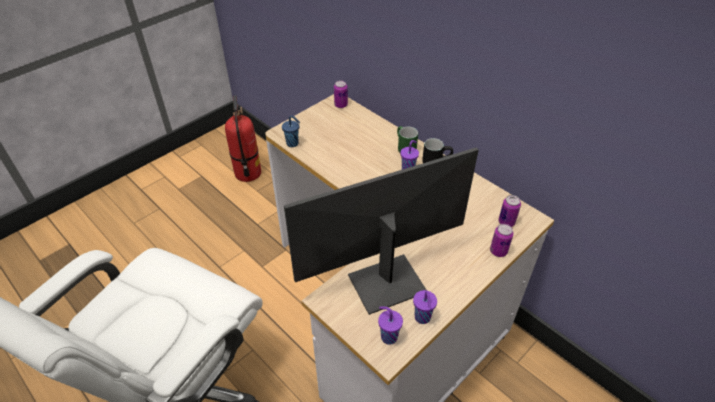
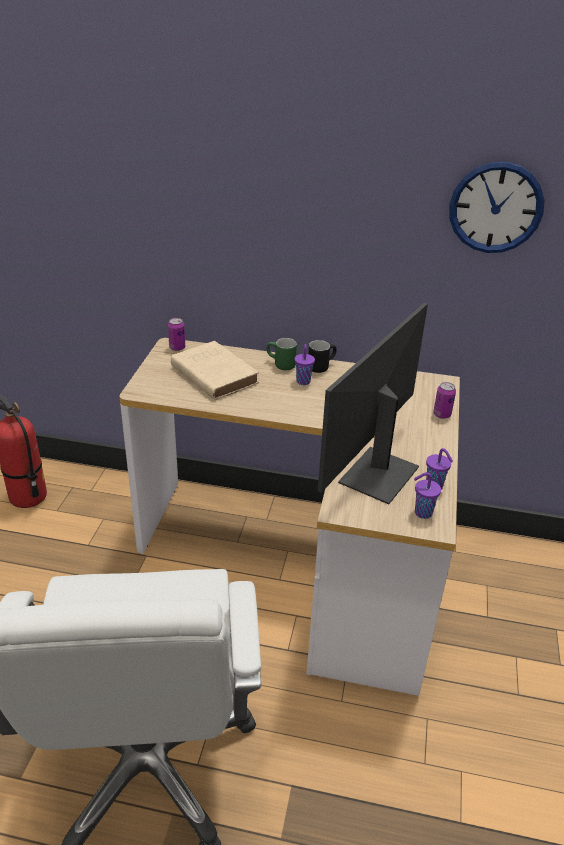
camera: 35 degrees left, 10 degrees down
blue cup [282,116,300,147] -> none
can [499,195,521,227] -> none
none -> beige book [171,341,259,400]
none -> wall clock [449,162,544,253]

